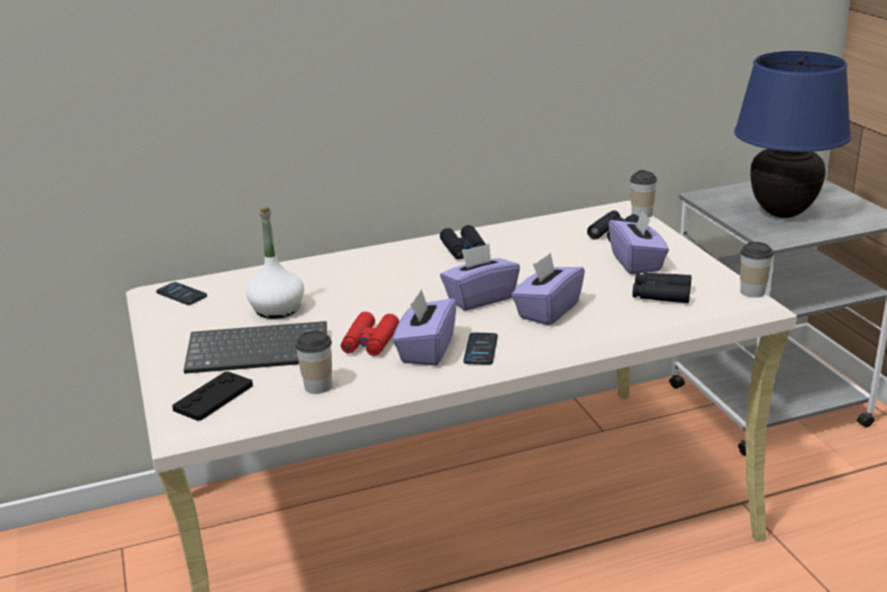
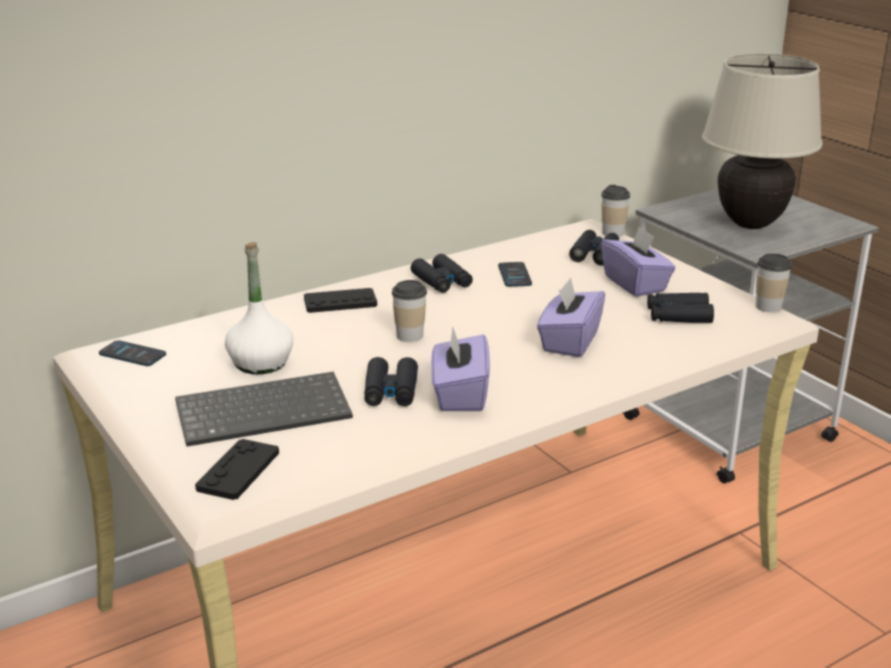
camera: 15 degrees left, 0 degrees up
cup [295,330,332,394] -> cup moved to [392,280,427,342]
red binoculars [341,312,399,356] -> black binoculars [364,357,418,406]
purple tissue box [440,243,520,311] -> none
phone [464,333,498,365] -> phone moved to [498,262,532,287]
blue table lamp [734,51,851,218] -> beige table lamp [702,54,823,229]
none -> black game controller [304,288,377,313]

